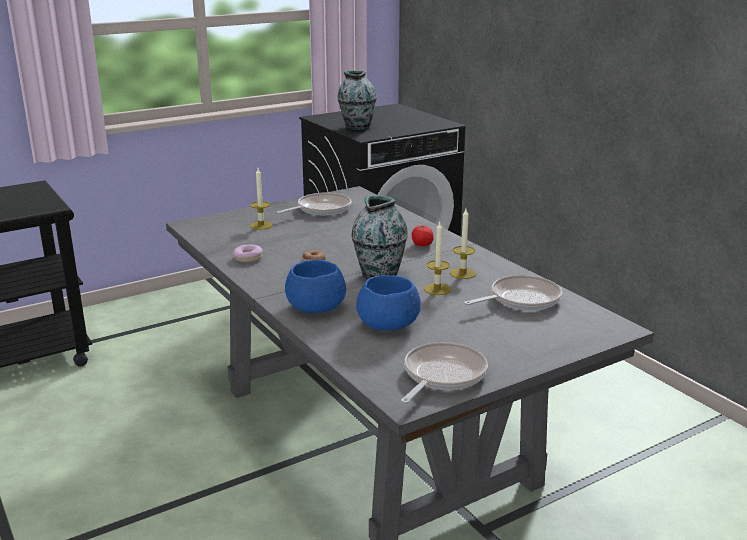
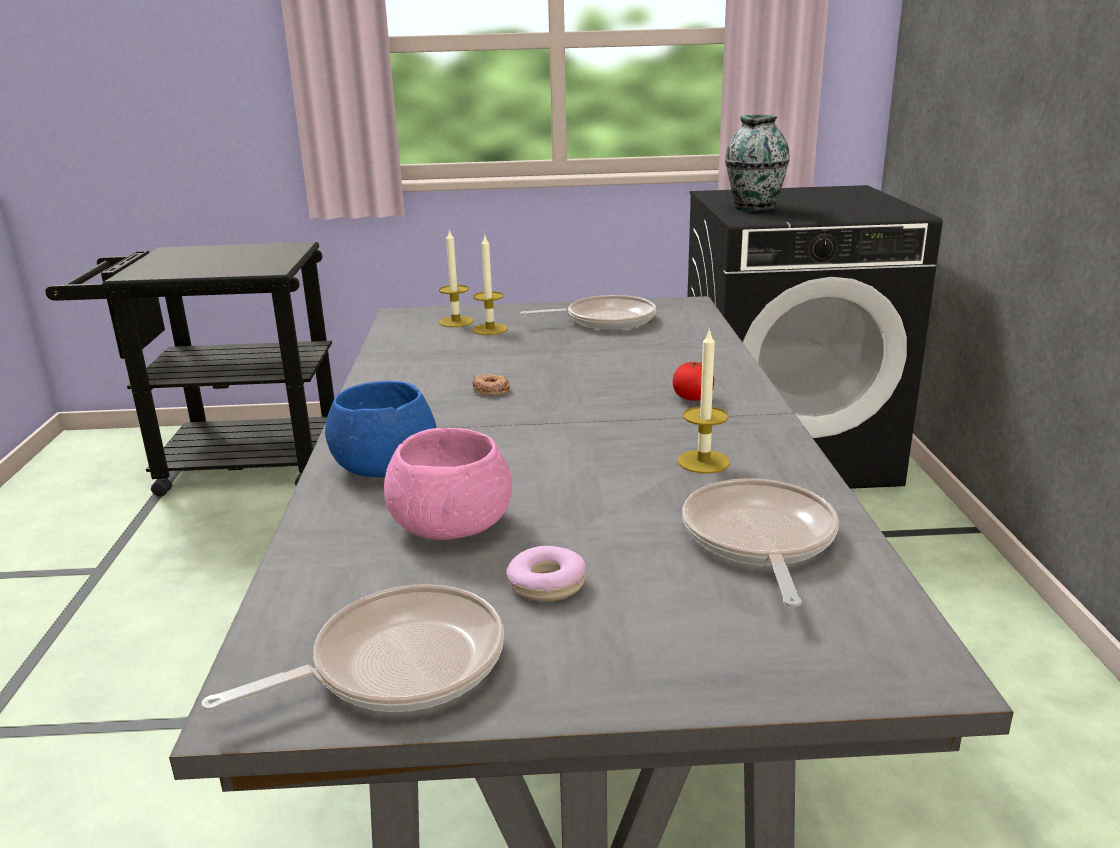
camera: 30 degrees right, 0 degrees up
donut [233,245,263,262] -> donut moved to [506,546,586,602]
vase [351,196,408,279] -> none
blue bowl [356,275,421,330] -> pink bowl [384,428,512,540]
candle [424,222,451,295] -> candle moved to [439,229,473,327]
frying pan [465,275,562,311] -> frying pan turned 90 degrees counterclockwise [682,478,839,607]

